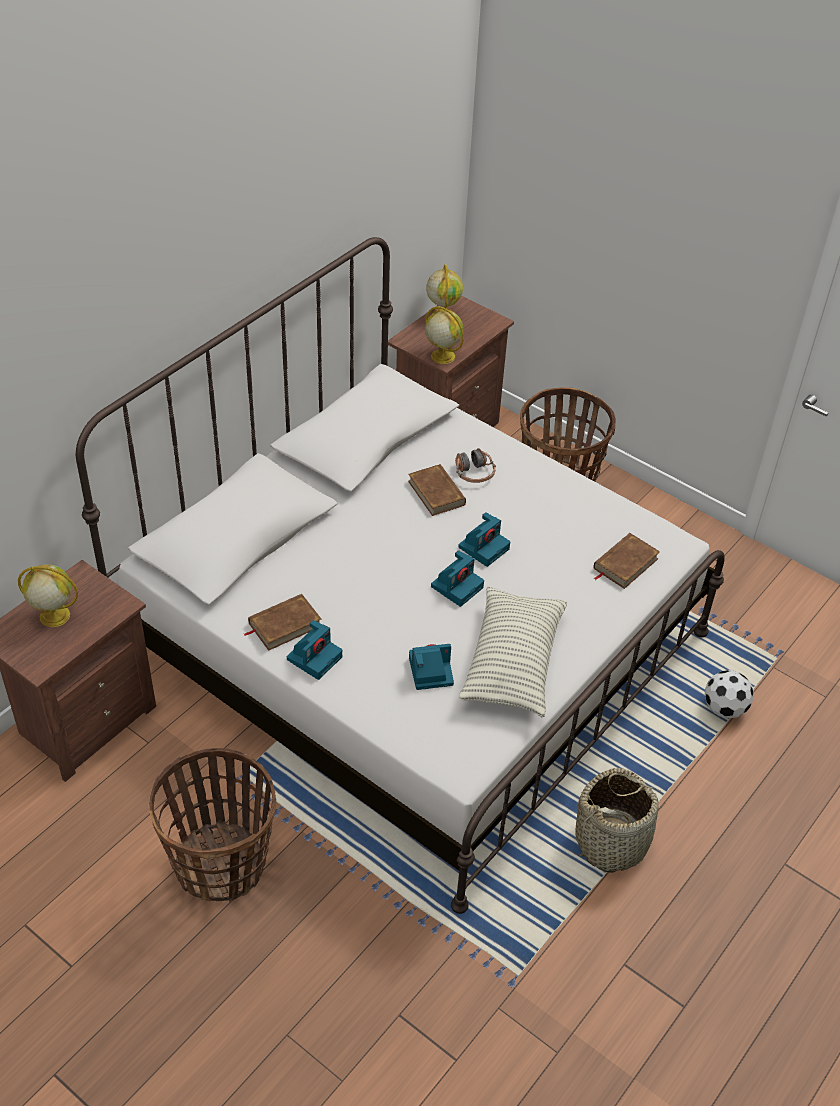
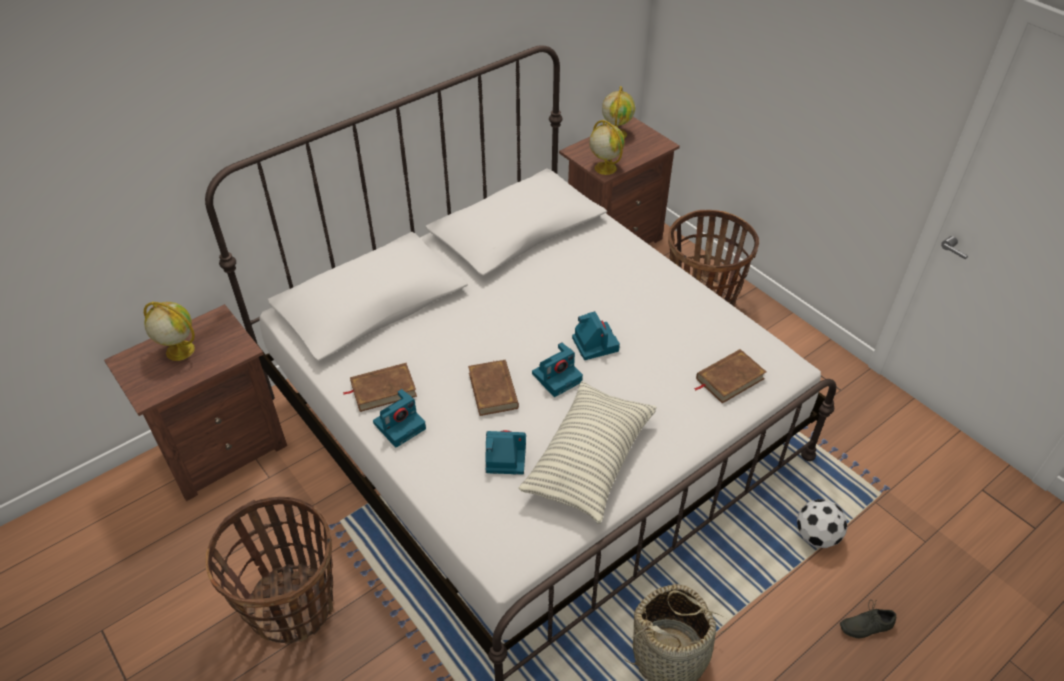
camera: 15 degrees right, 0 degrees up
brown book [408,464,466,516] -> brown book moved to [468,360,519,416]
headphones [455,448,496,483] -> none
camera [458,512,510,567] -> camera turned 75 degrees counterclockwise [572,311,620,360]
none -> grey shoe [840,600,896,638]

